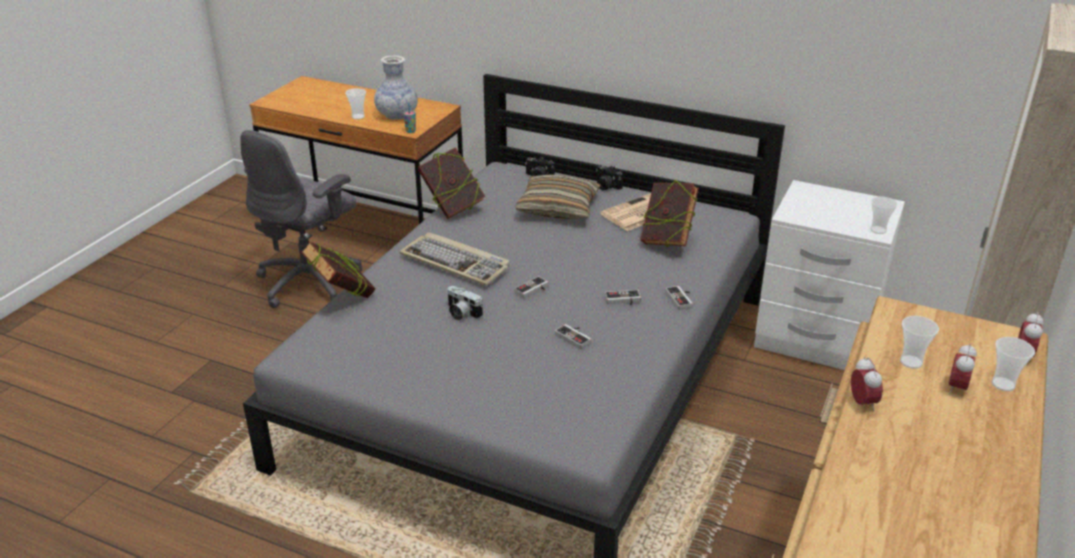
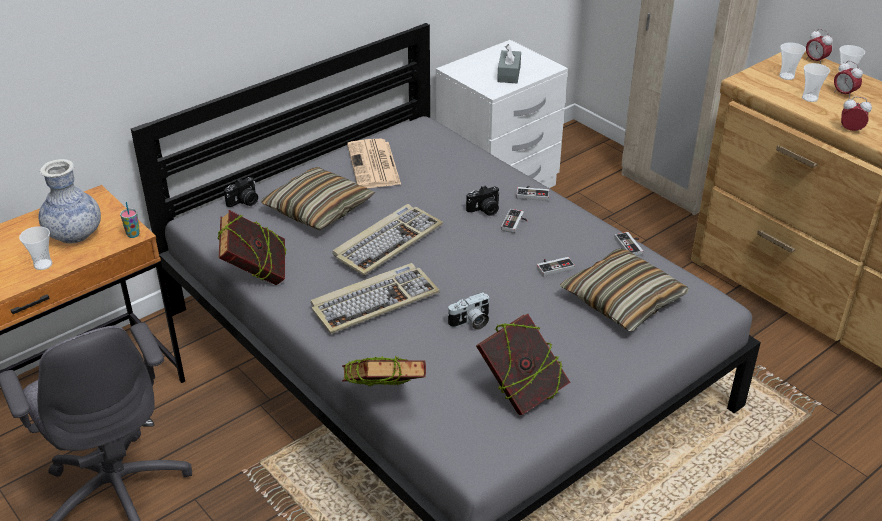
camera: 65 degrees left, 5 degrees up
game controller [514,276,548,298] -> game controller moved to [615,232,643,256]
camera [596,165,623,190] -> camera moved to [466,186,500,216]
book [640,179,699,248] -> book moved to [476,314,570,415]
cup [871,196,897,234] -> cup moved to [779,43,806,80]
none -> keyboard [333,204,443,276]
none -> grey tissue box [497,44,521,83]
none -> pillow [560,248,689,331]

